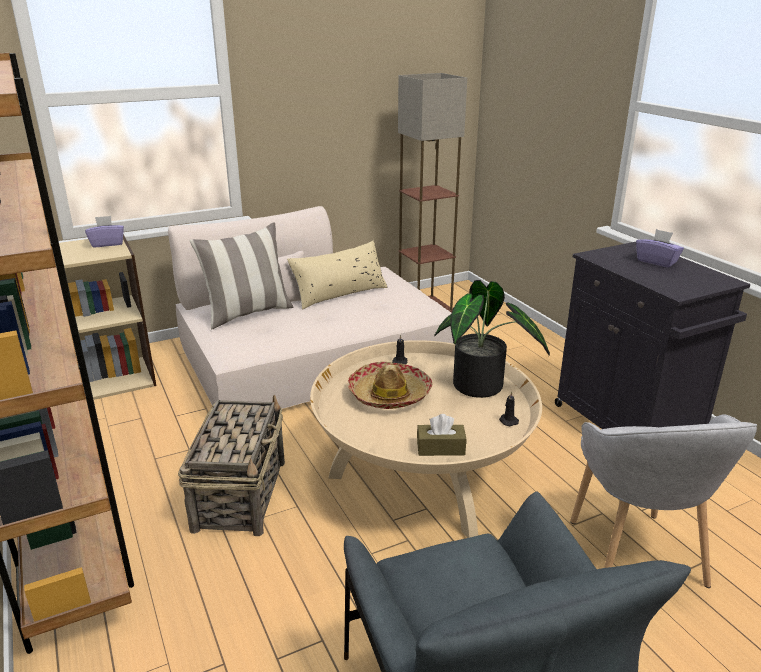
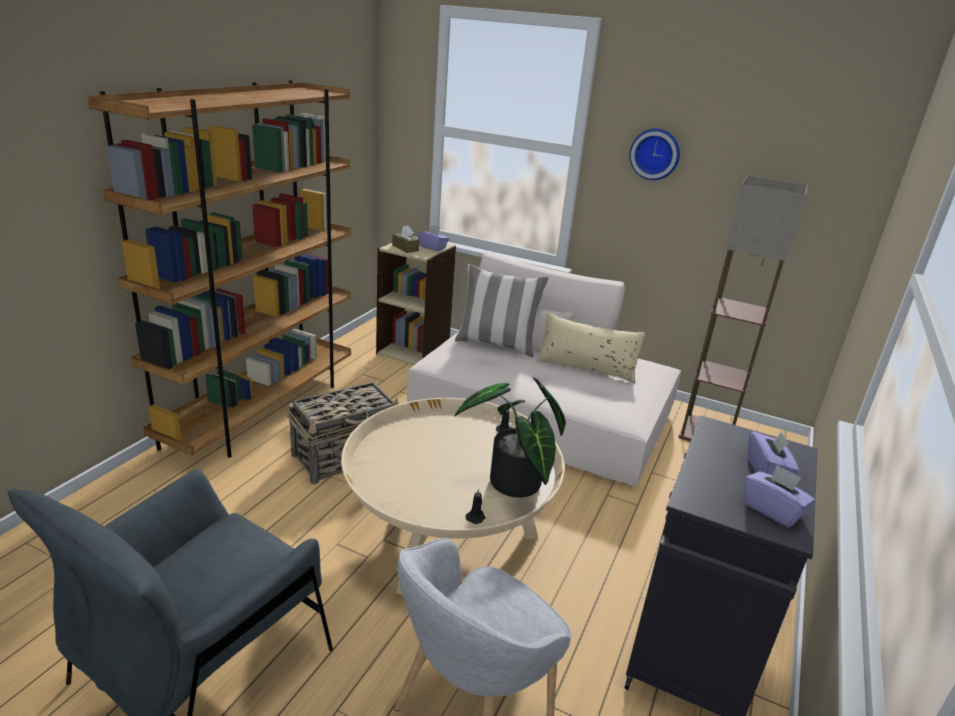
camera: 50 degrees right, 0 degrees up
hat [348,362,432,409] -> none
brown tissue box [417,414,466,456] -> brown tissue box moved to [392,226,419,253]
none -> wall clock [630,129,680,180]
none -> purple tissue box [744,465,815,527]

